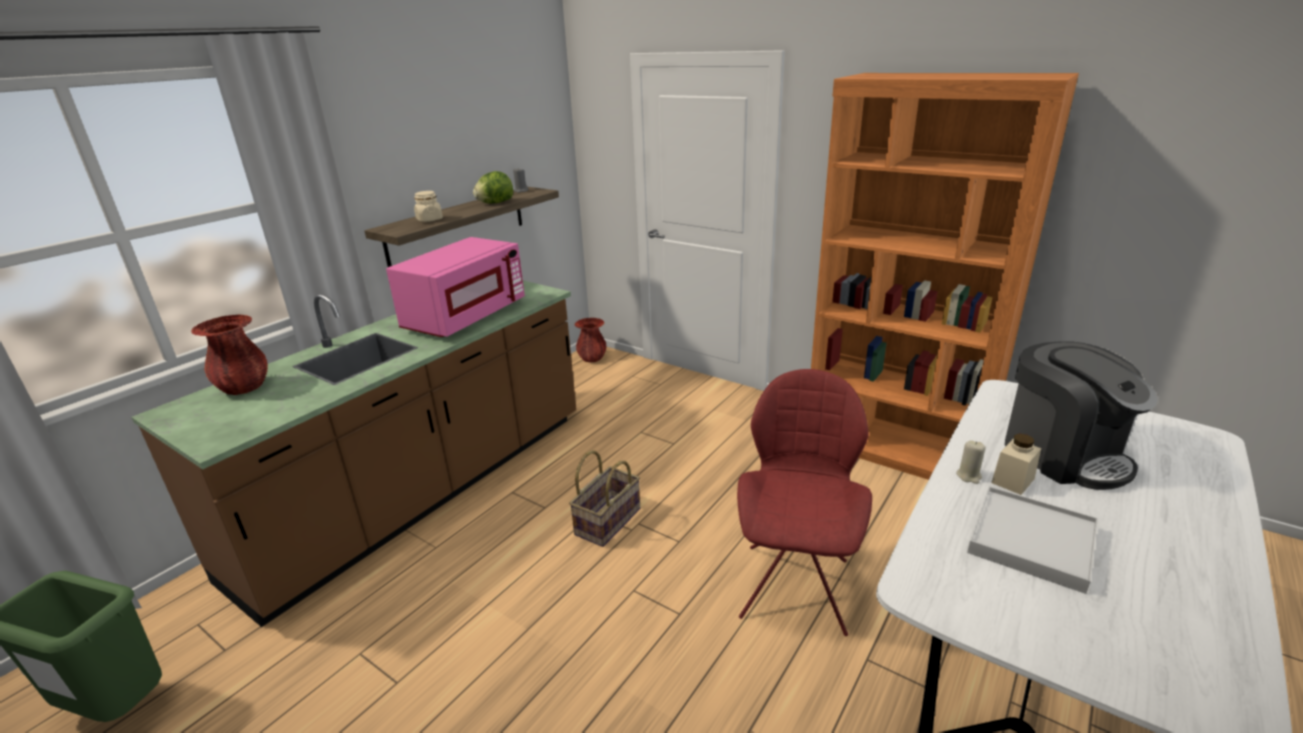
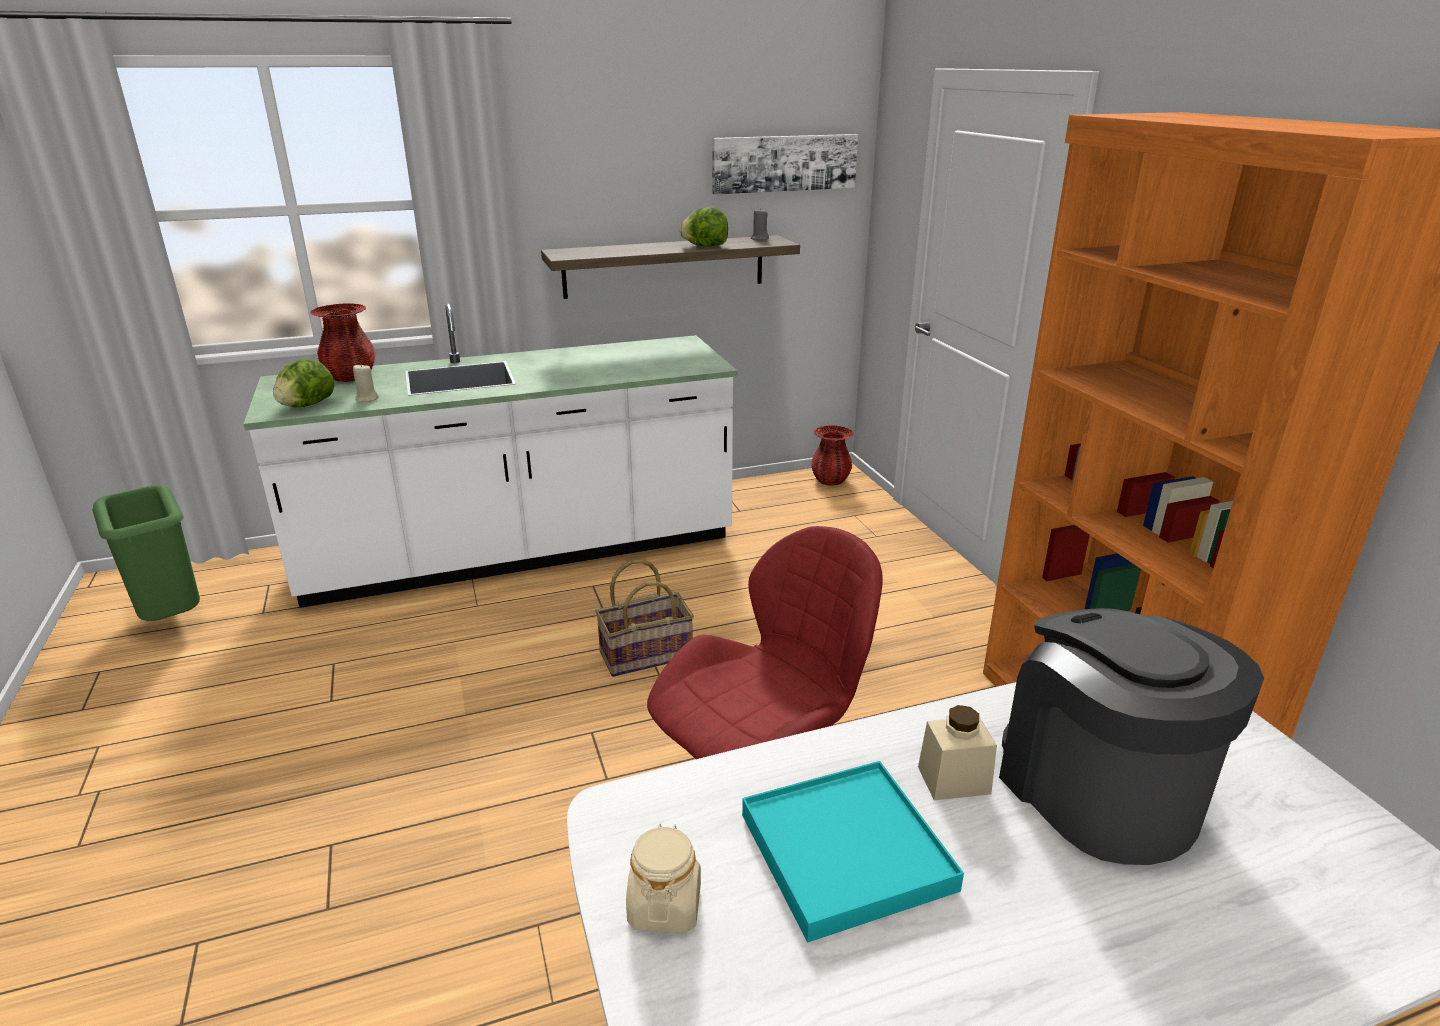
camera: 35 degrees right, 0 degrees up
brown counter [131,281,576,627] -> white counter [244,304,738,608]
pink microwave [386,237,525,337] -> none
beige jar [414,191,443,222] -> beige jar moved to [626,824,701,933]
beige candle [956,440,986,484] -> beige candle moved to [353,364,379,403]
white tray [967,487,1098,594] -> turquoise tray [742,761,964,942]
coffee machine [1005,341,1158,490] -> coffee machine turned 150 degrees clockwise [999,608,1264,865]
none -> lettuce [273,359,334,407]
none -> picture [712,134,858,195]

